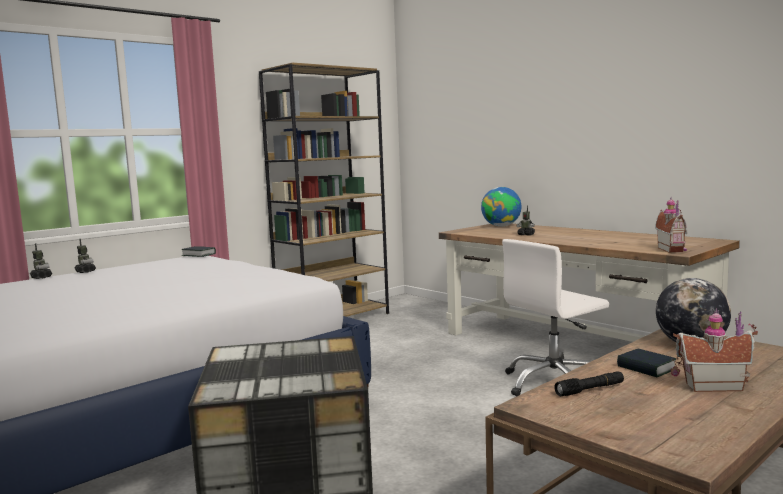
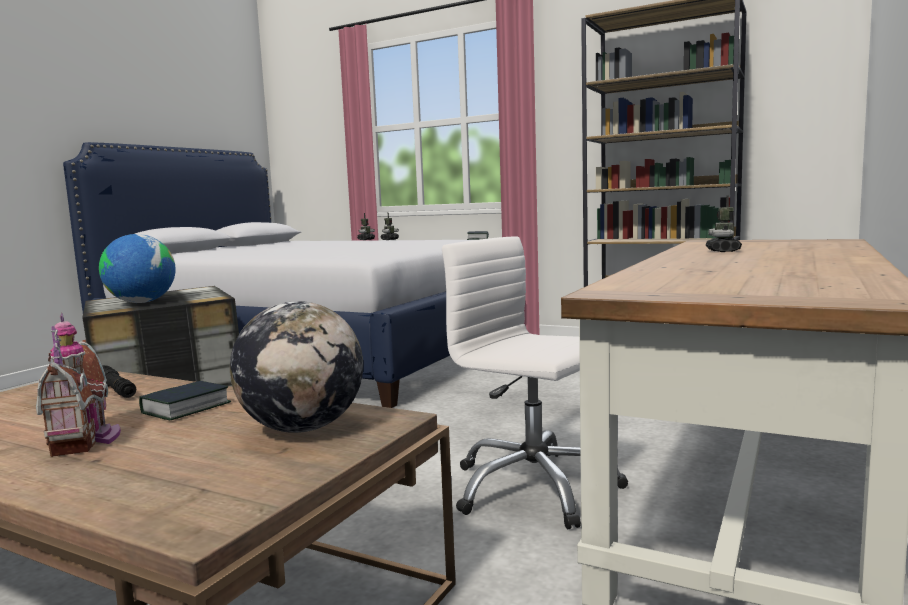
camera: 70 degrees right, 0 degrees up
globe [481,187,521,227] -> globe moved to [99,234,176,303]
toy house [655,196,687,253] -> none

